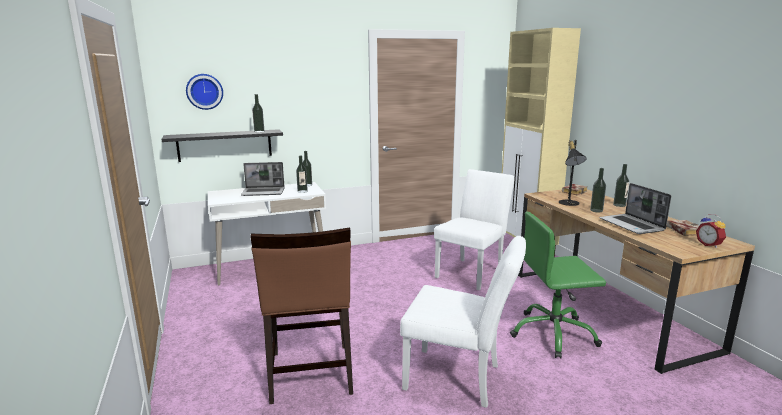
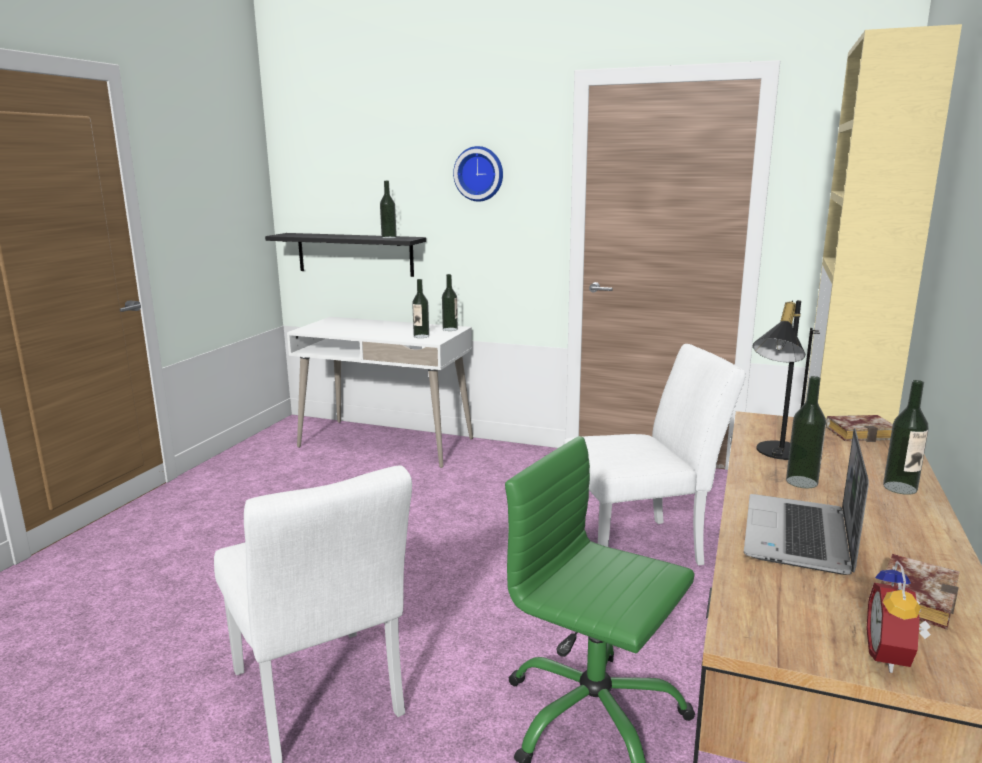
camera: 40 degrees right, 0 degrees up
wall clock [186,74,223,110] -> wall clock moved to [453,146,503,202]
laptop [241,162,284,196] -> none
brown chair [250,227,353,404] -> none

